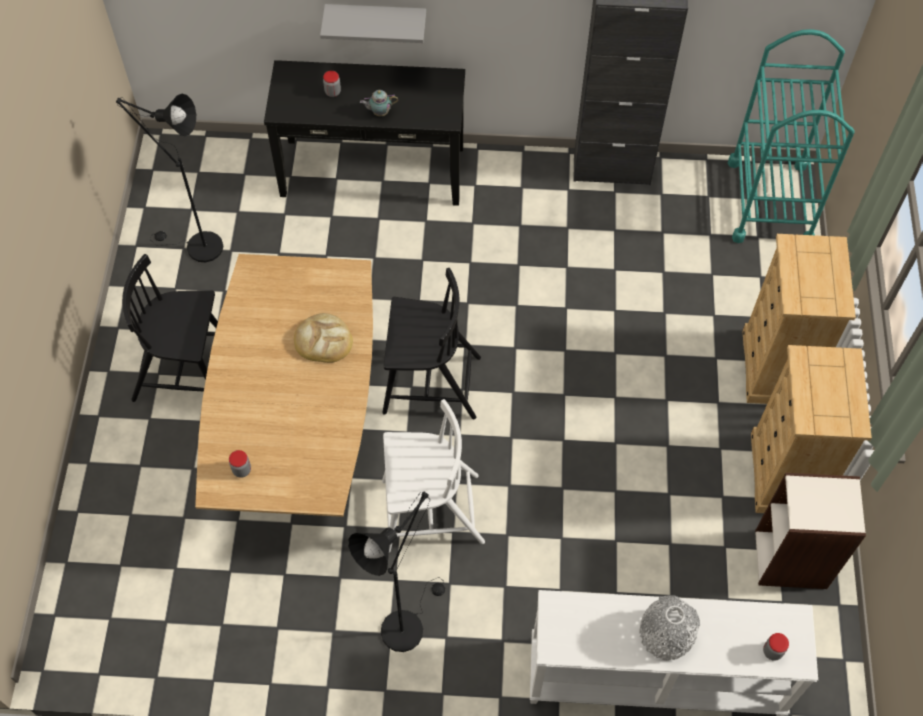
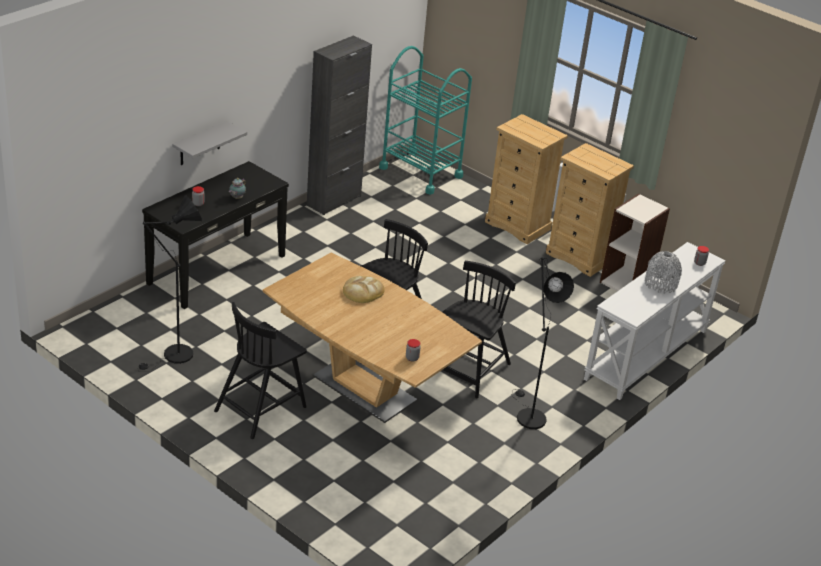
camera: 55 degrees left, 25 degrees down
white chair [382,399,485,552] -> black chair [432,261,516,399]

